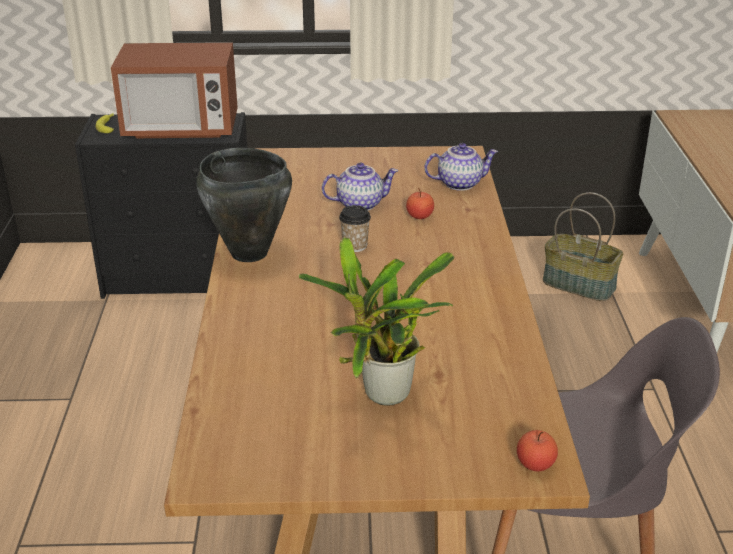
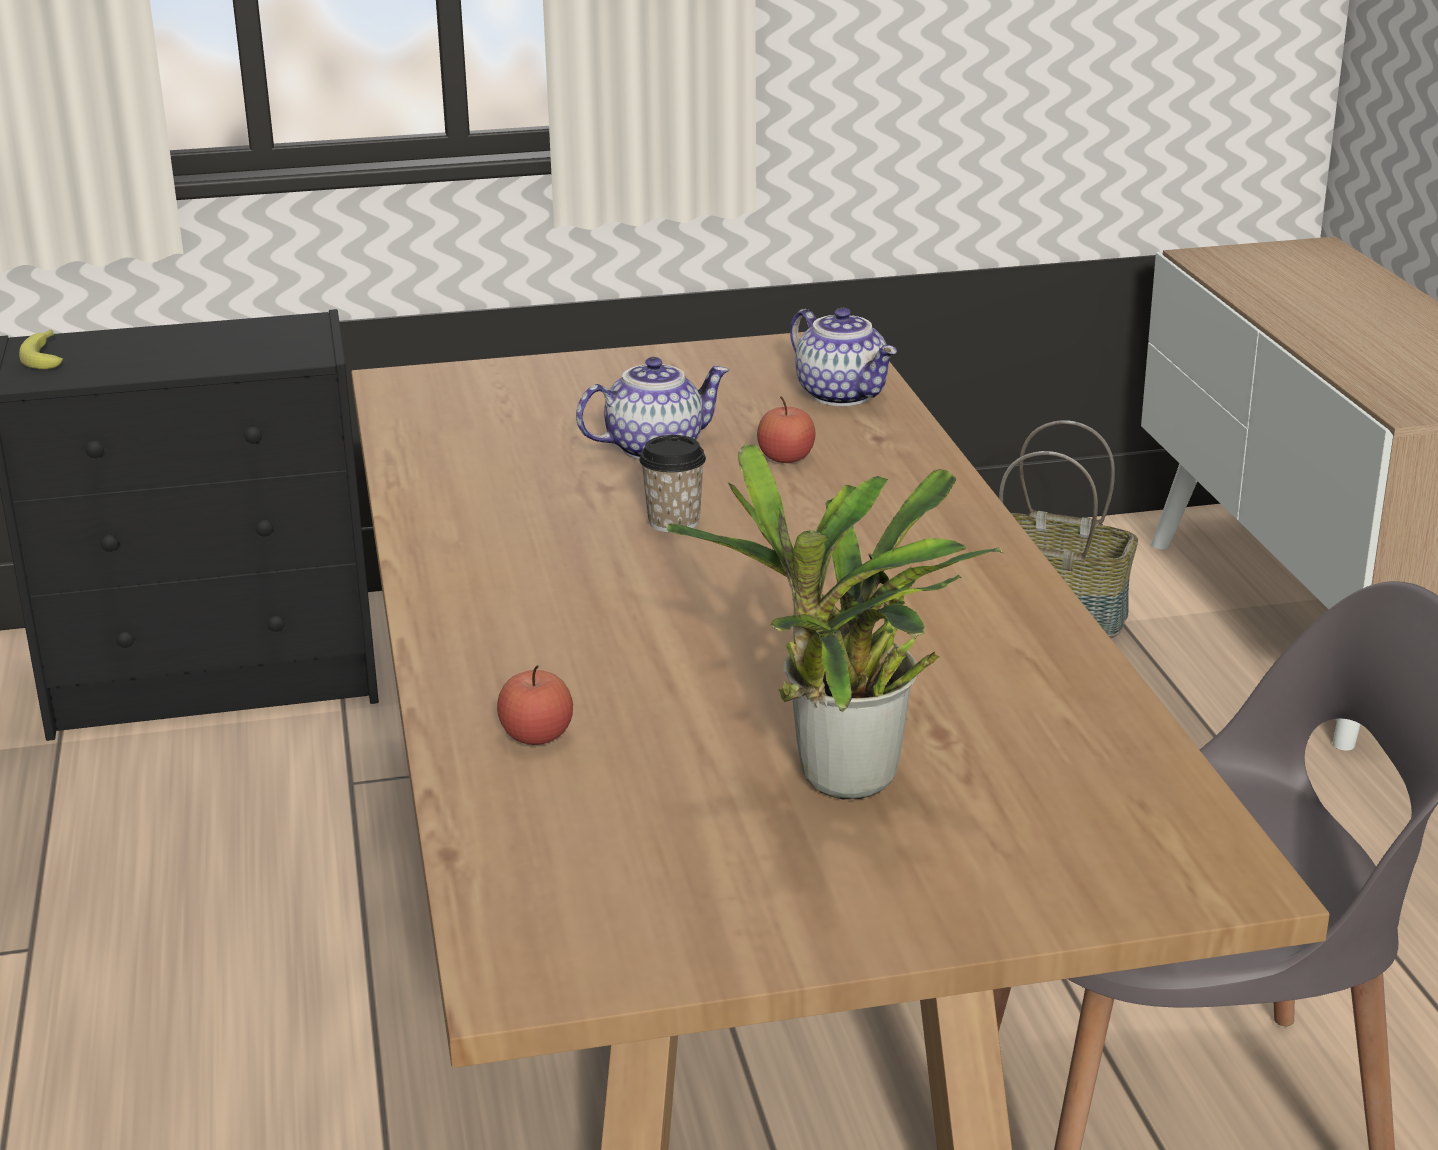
camera: 10 degrees left, 5 degrees down
microwave [111,42,238,138] -> none
black cooking pot [196,148,292,262] -> none
teapot [424,143,498,191] -> teapot turned 75 degrees clockwise [790,308,897,406]
apple [517,430,558,471] -> apple moved to [497,665,573,745]

